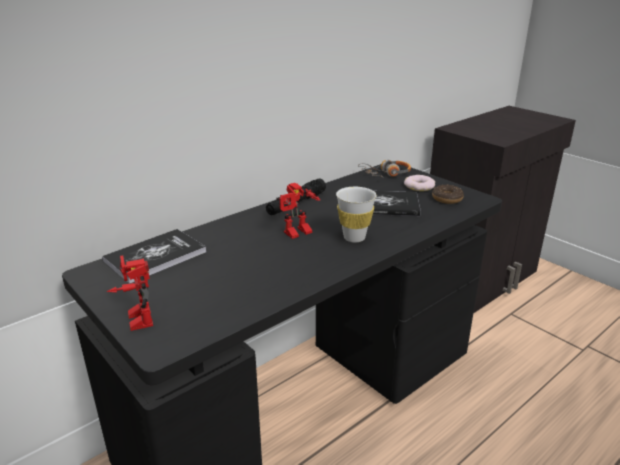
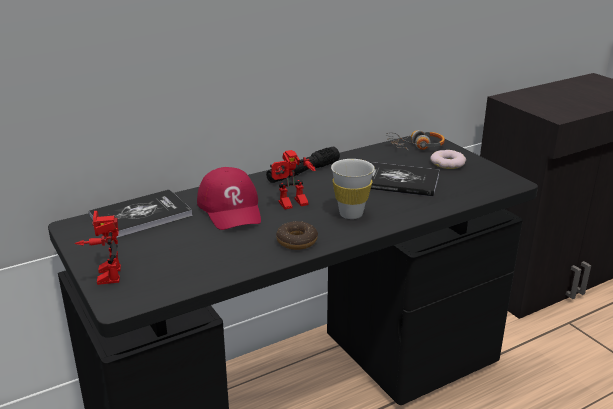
camera: 10 degrees right, 0 degrees up
donut [432,185,464,204] -> donut moved to [276,221,318,250]
none -> red cap [197,167,261,230]

